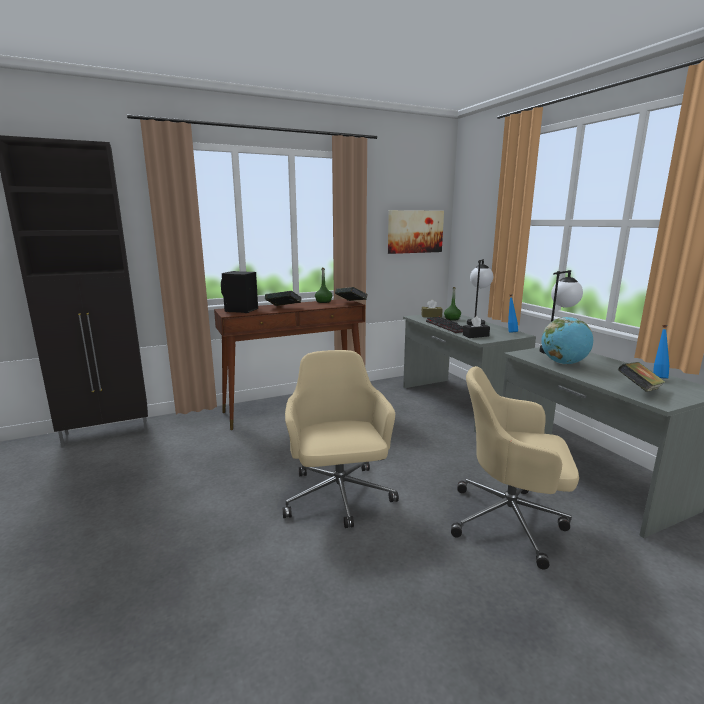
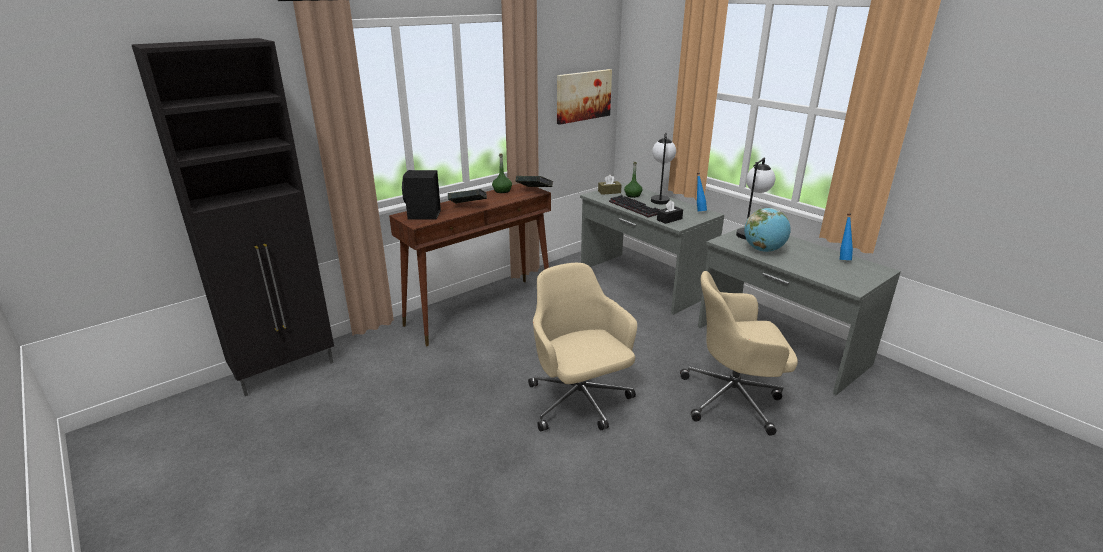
camera: 15 degrees left, 10 degrees up
book [618,362,665,392] -> none

